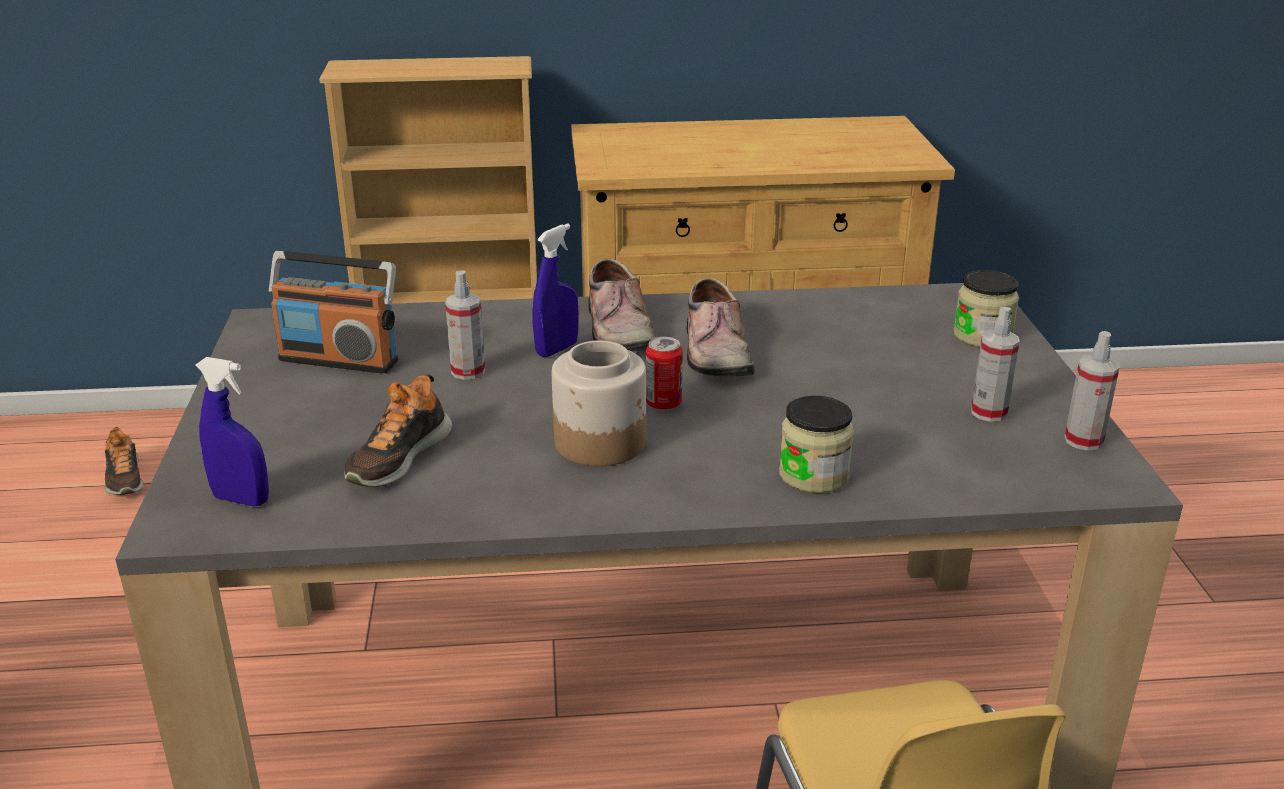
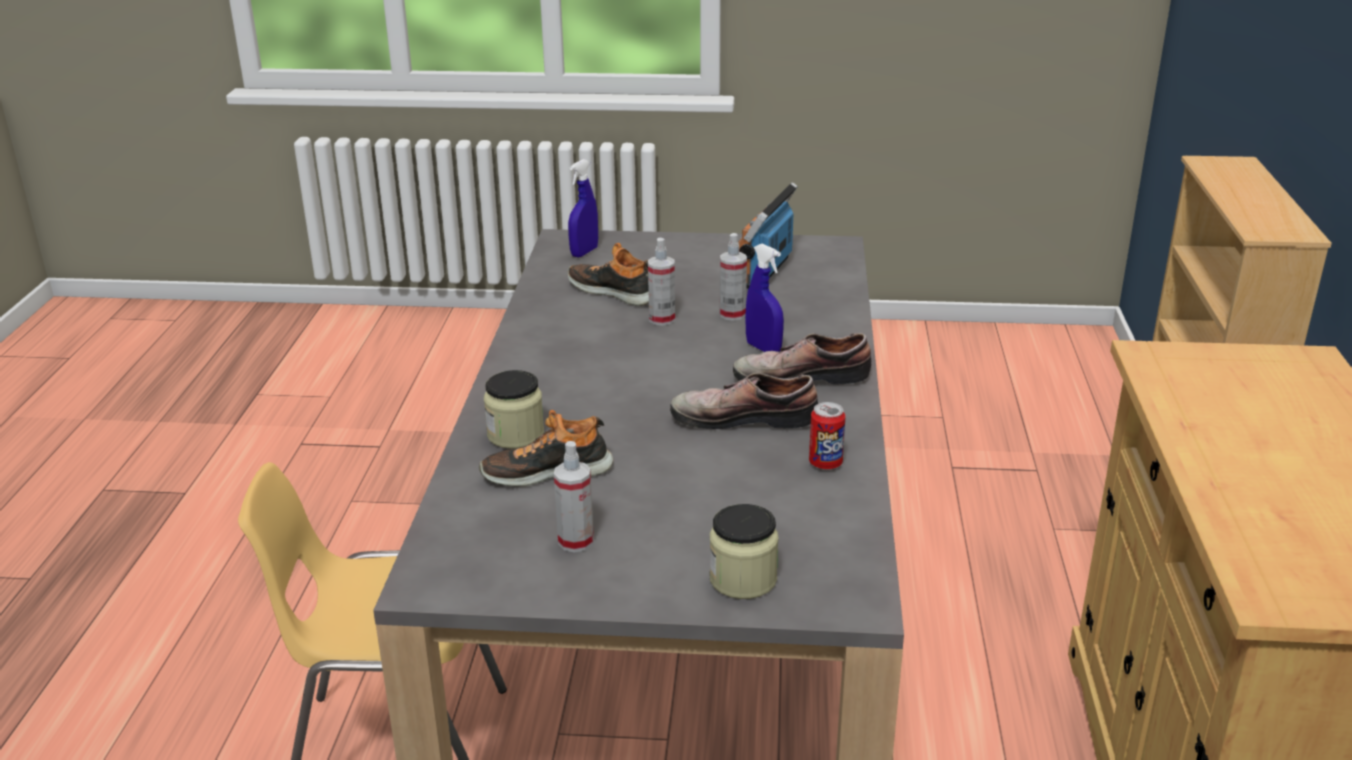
camera: 100 degrees right, 0 degrees up
shoe [105,427,143,495] -> shoe moved to [479,410,613,487]
jar [552,340,646,466] -> none
can [646,337,683,410] -> can moved to [809,402,846,470]
spray bottle [1064,331,1120,451] -> spray bottle moved to [648,238,675,326]

